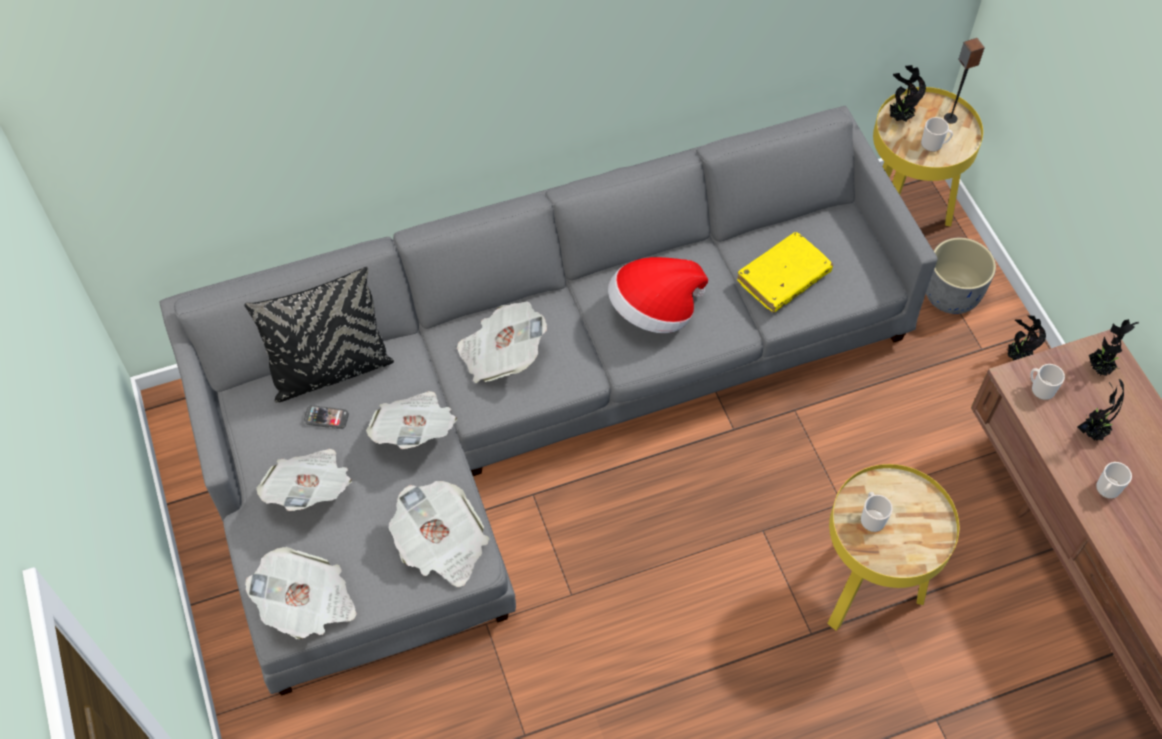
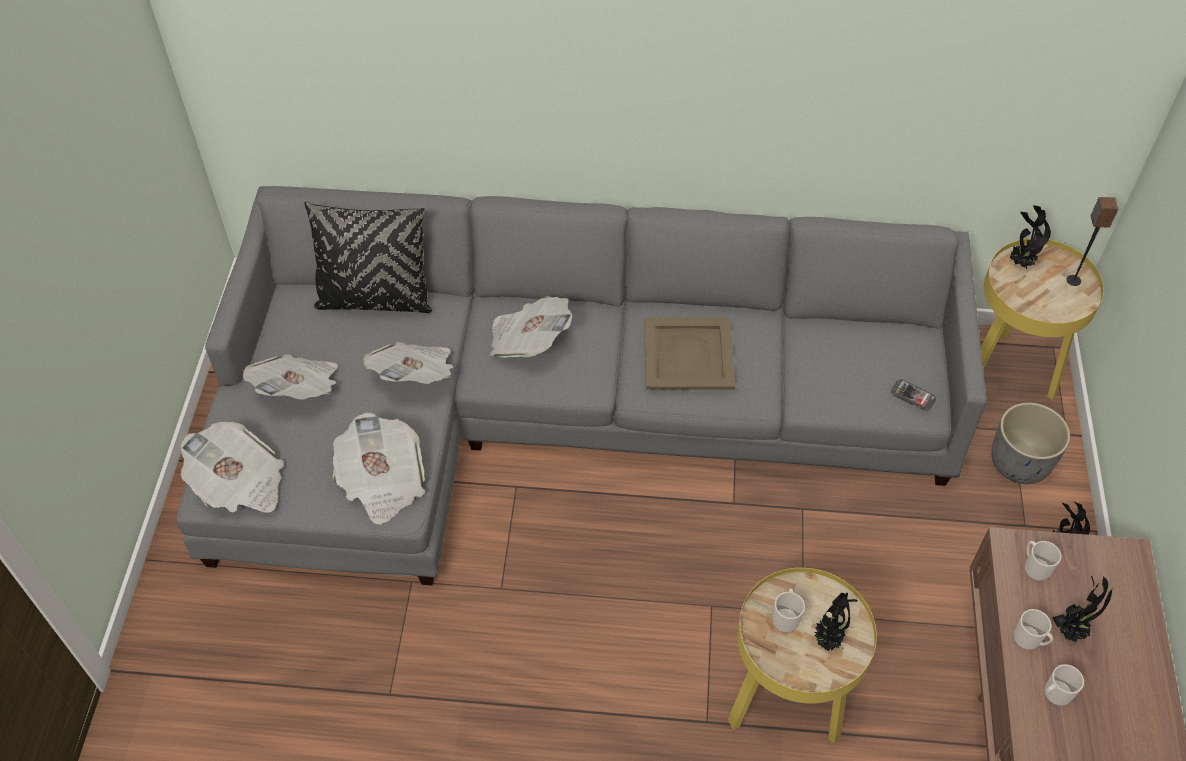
camera: 25 degrees right, 5 degrees down
phone [304,405,349,429] -> phone moved to [891,379,936,411]
hat [608,257,708,333] -> beige tray [644,318,735,390]
yellow book [737,232,833,313] -> none
mug [921,117,953,152] -> mug moved to [1013,609,1053,650]
potted plant [1089,319,1139,376] -> potted plant moved to [814,593,857,651]

